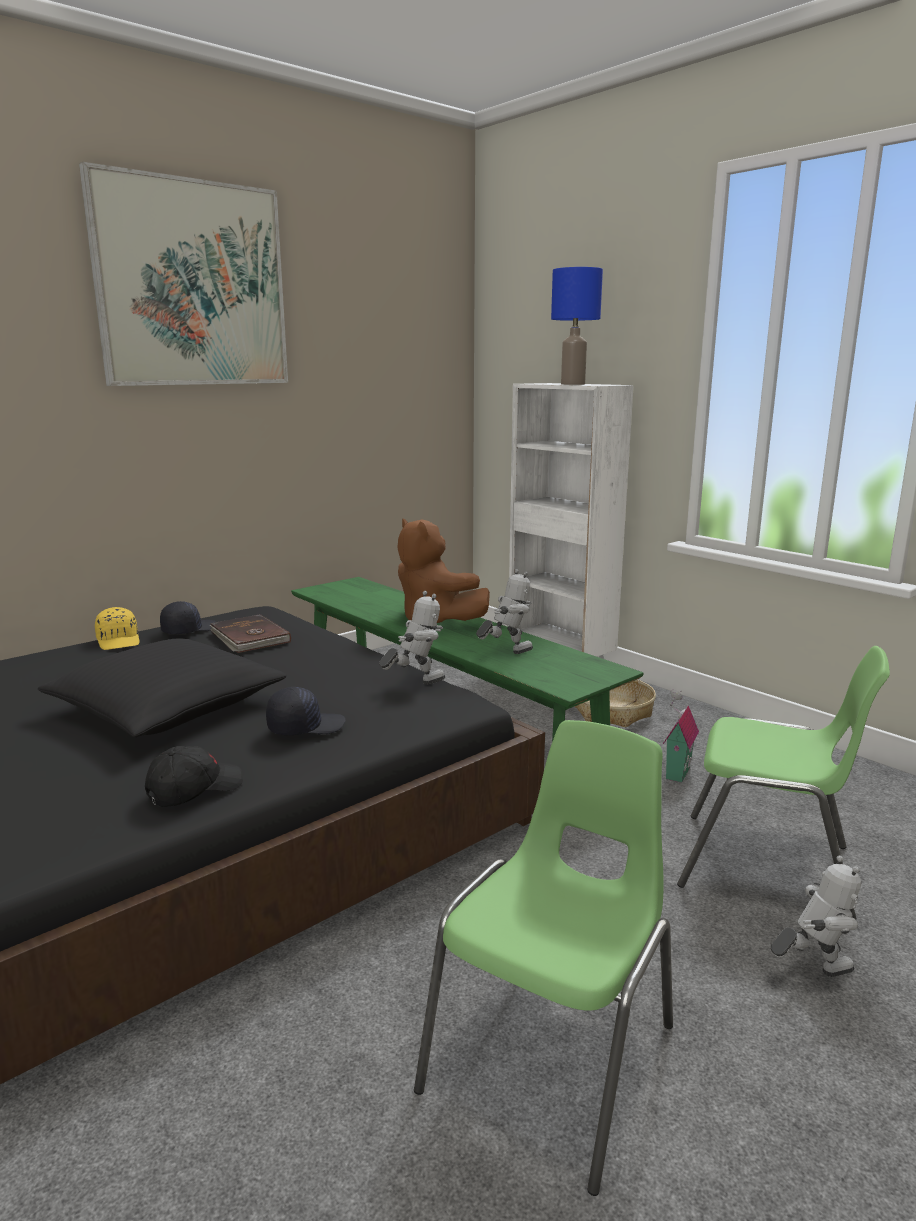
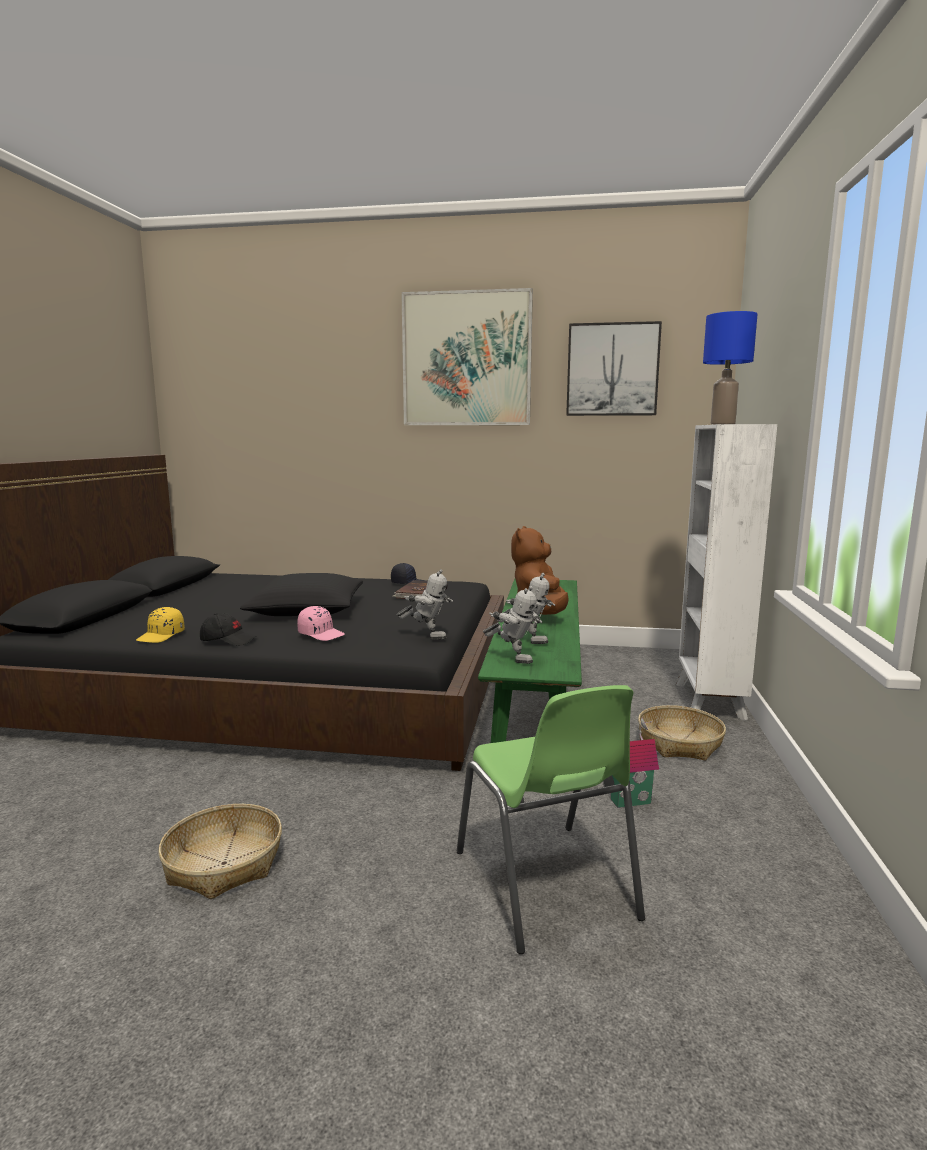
camera: 50 degrees right, 5 degrees down
yellow cap [95,607,140,650] -> yellow cap moved to [136,607,185,643]
black cap [266,687,346,735] -> pink cap [297,606,345,641]
green chair [414,720,673,1196] -> basket [158,804,282,899]
toy robot [771,855,861,977] -> toy robot moved to [483,586,542,664]
none -> picture [566,321,662,416]

